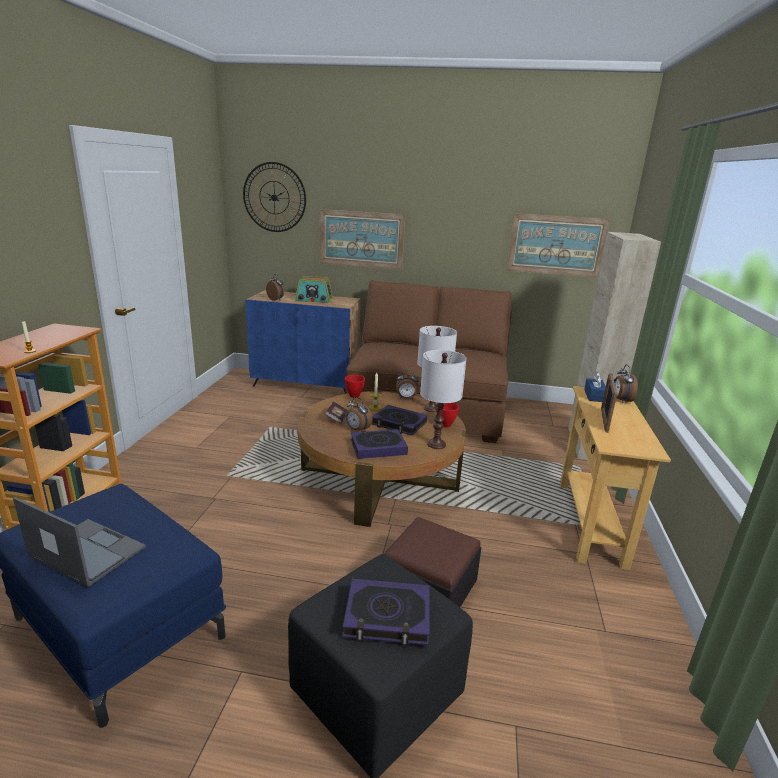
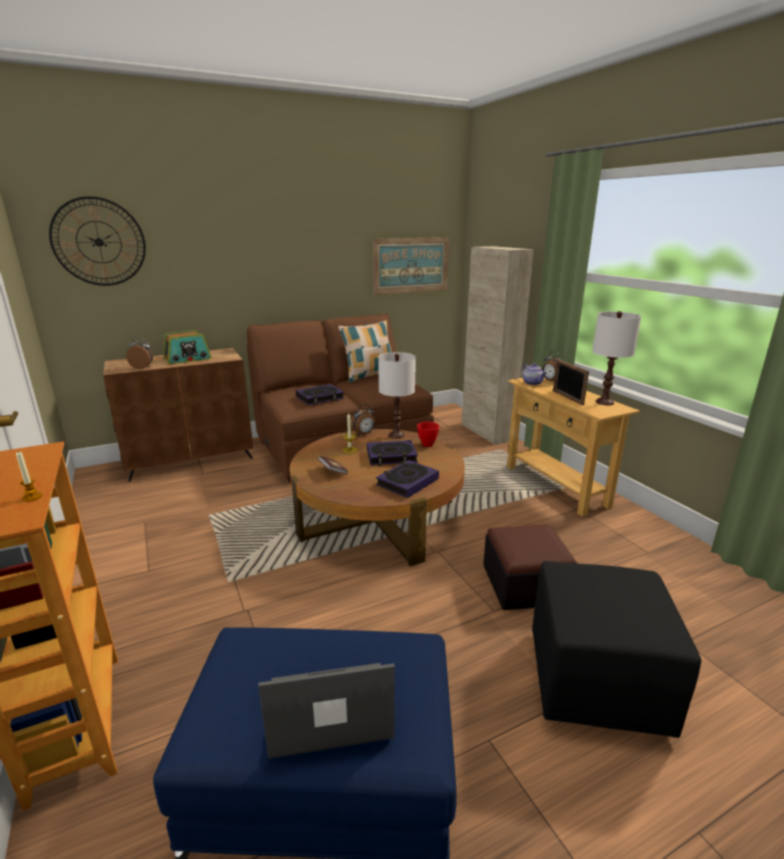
camera: 35 degrees left, 0 degrees up
blue cabinet [246,290,361,394] -> brown cabinet [103,348,253,482]
picture [319,209,405,270] -> none
book [342,579,430,646] -> book moved to [296,384,344,405]
red bowl [345,375,365,398] -> none
alarm clock [346,397,373,432] -> none
white table lamp [420,350,467,449] -> white table lamp moved to [592,311,641,405]
blue tissue box [584,372,606,402] -> teapot [521,363,546,385]
none -> pillow [338,320,392,383]

